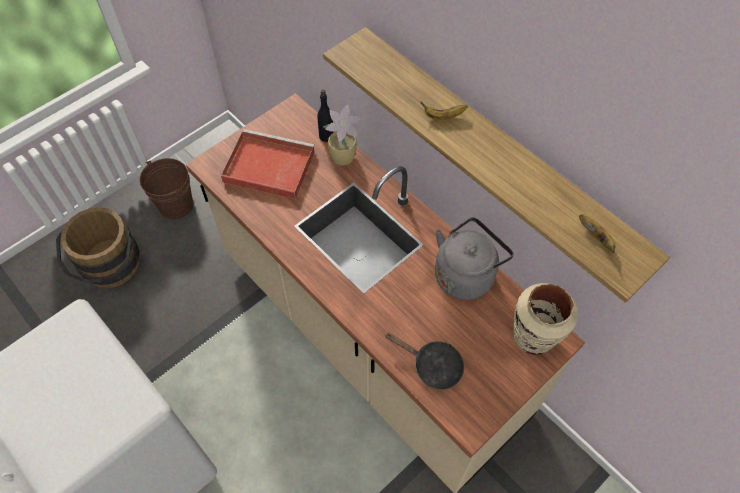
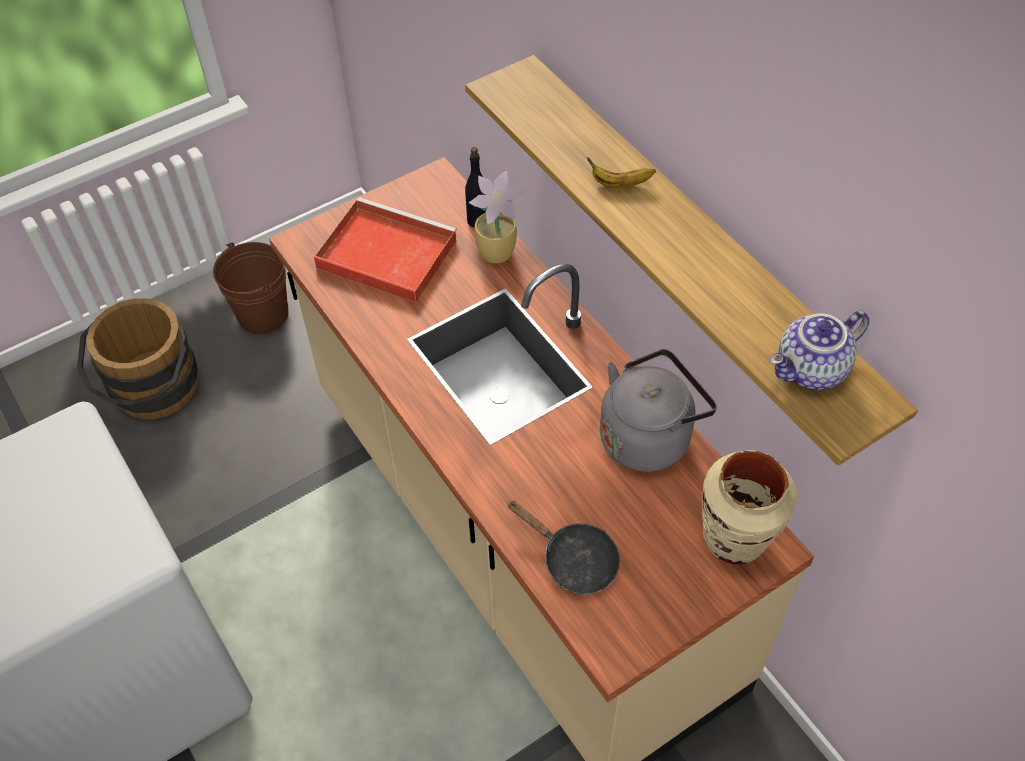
camera: 10 degrees right, 5 degrees down
banana [579,214,616,253] -> teapot [770,310,869,390]

